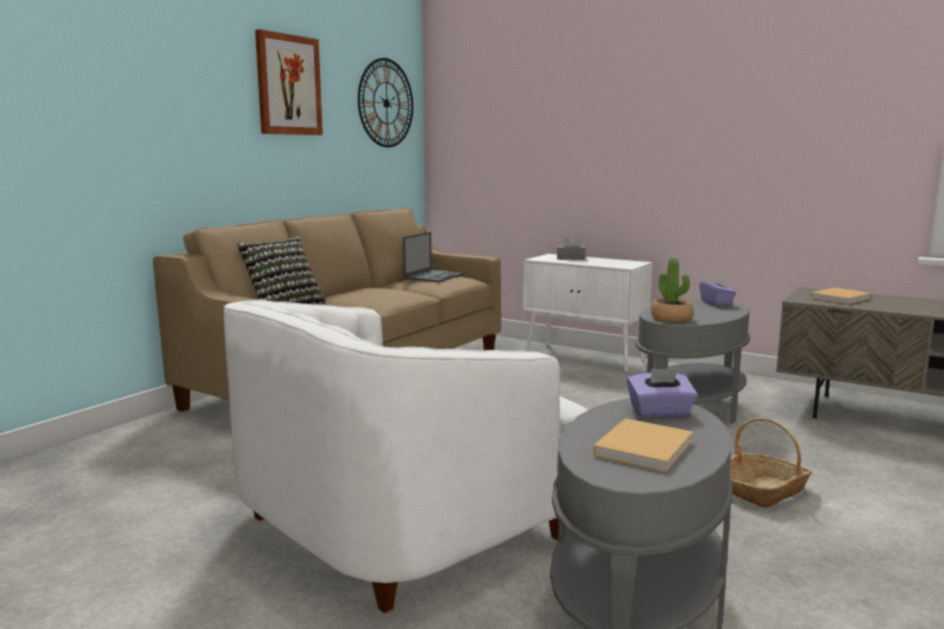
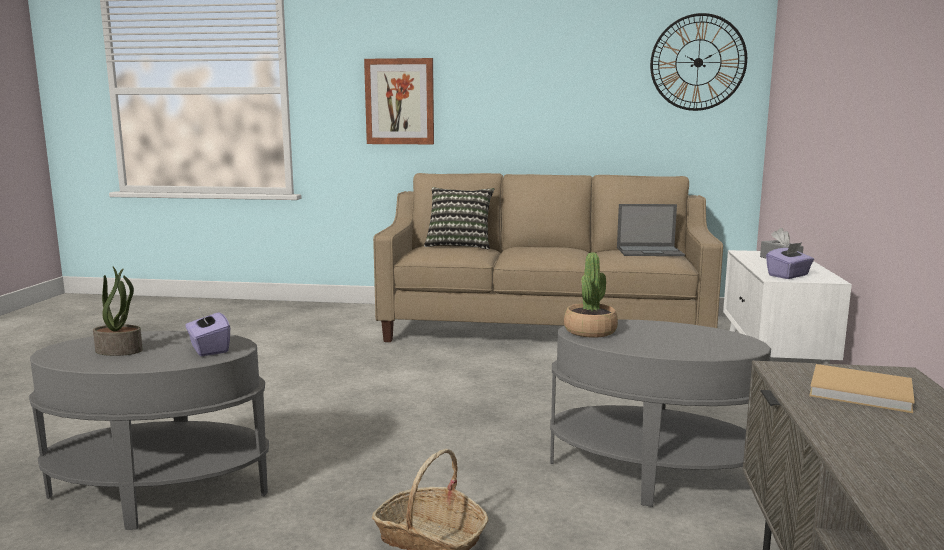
camera: 65 degrees right, 0 degrees up
white armchair [223,300,588,613] -> none
picture [255,29,323,135] -> picture moved to [364,58,434,144]
beige book [593,418,693,472] -> potted plant [93,266,143,356]
purple tissue box [699,275,736,306] -> purple tissue box moved to [766,242,814,279]

